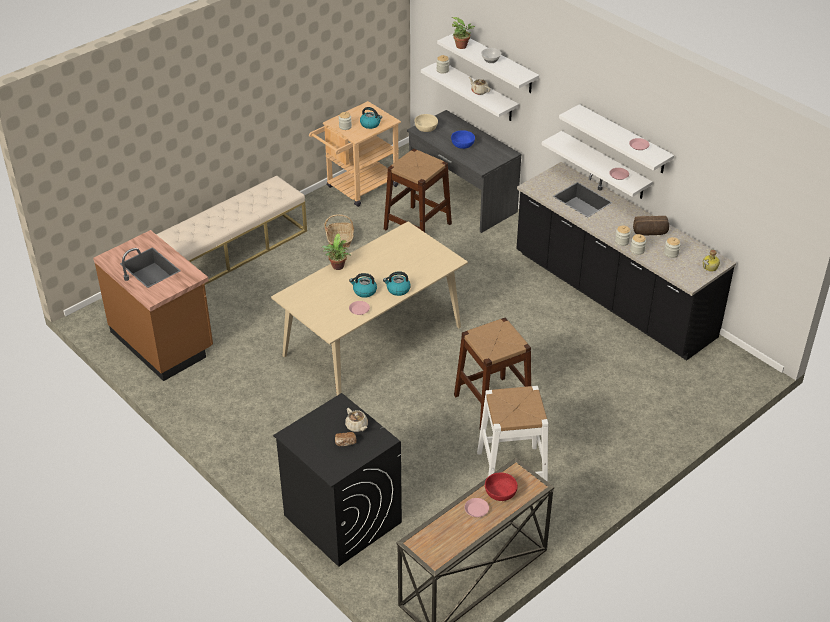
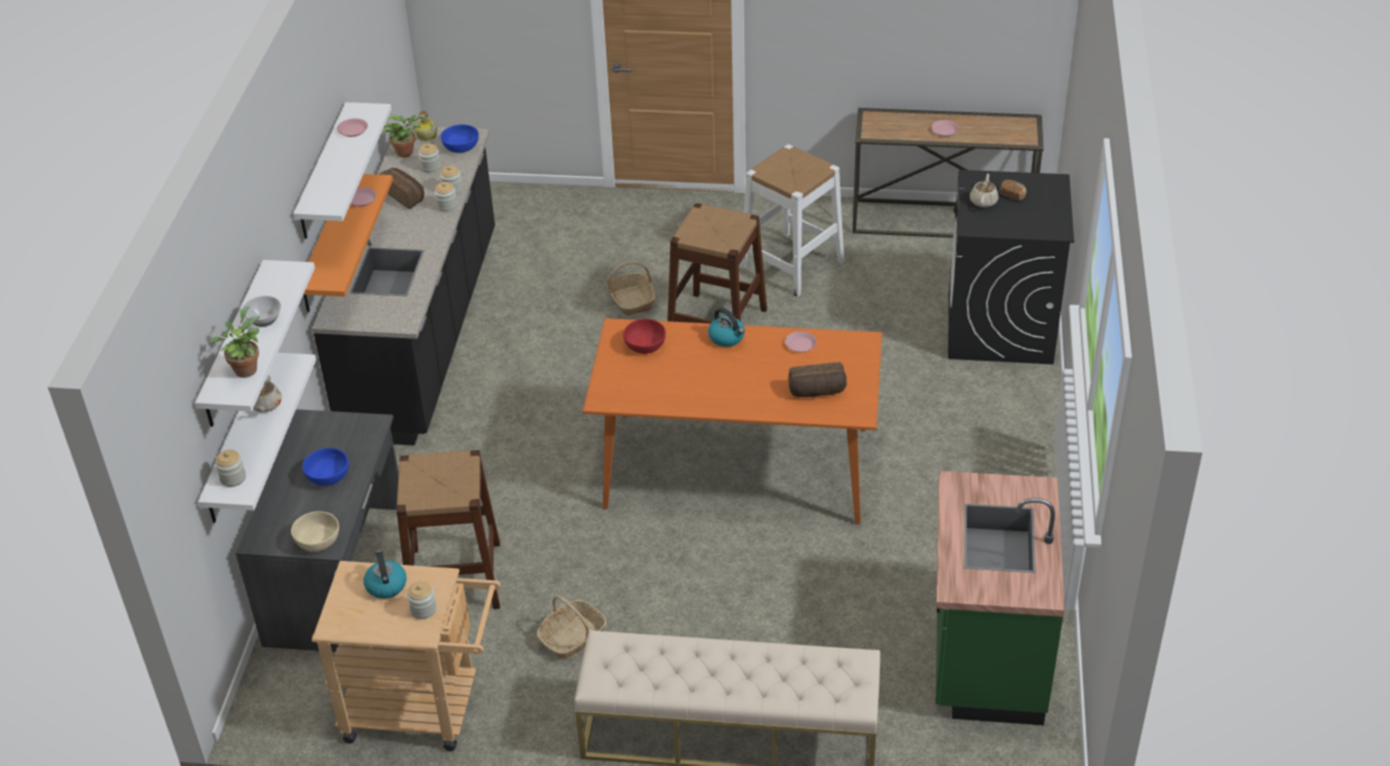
camera: 130 degrees left, 0 degrees up
brown counter [93,230,213,381] -> green counter [936,471,1065,725]
beige dining table [271,221,468,395] -> orange dining table [583,318,882,525]
potted plant [321,233,351,270] -> potted plant moved to [382,115,426,158]
kettle [349,273,377,298] -> none
red bowl [485,473,518,501] -> red bowl moved to [623,319,666,354]
white shelf [542,131,653,199] -> orange shelf [303,174,393,312]
none -> blue bowl [441,124,479,153]
none -> basket [607,262,656,315]
none -> bread [788,362,847,397]

